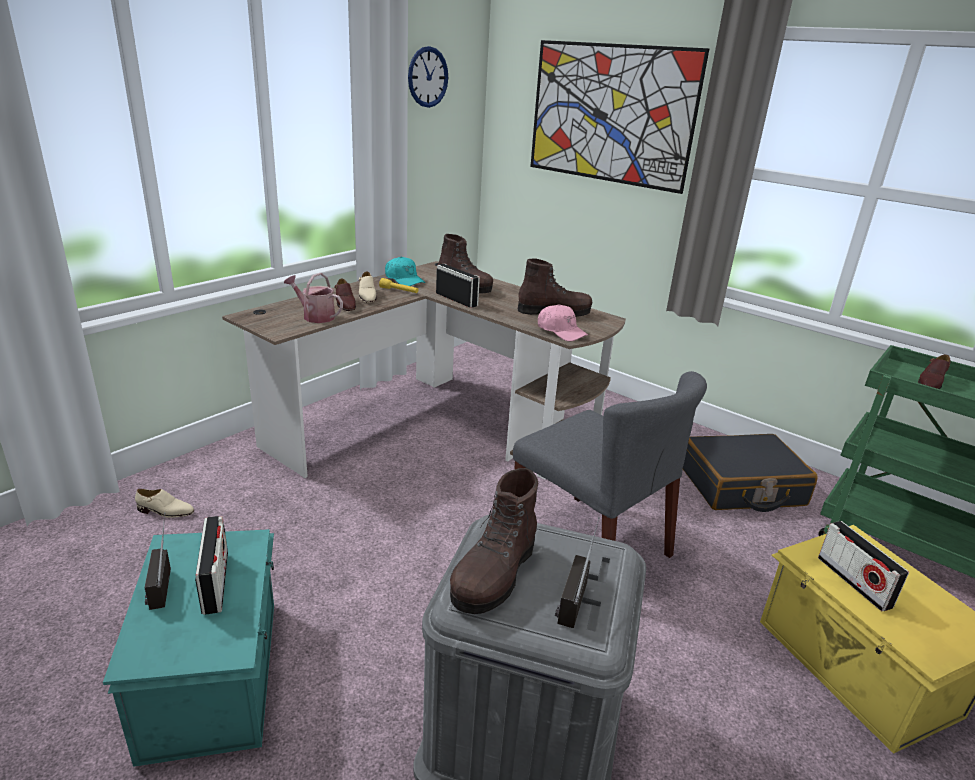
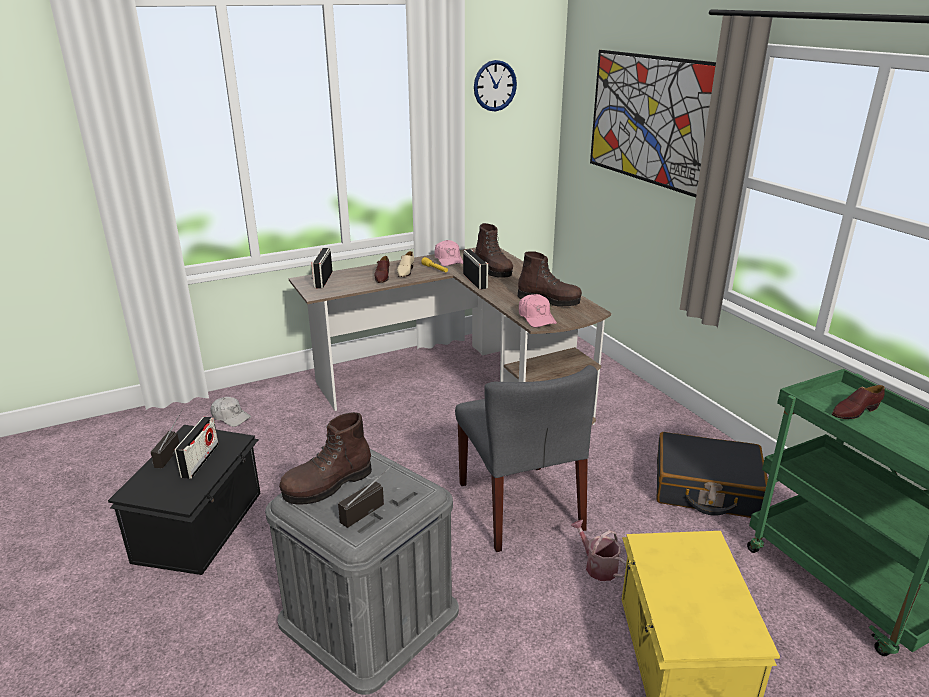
camera: 25 degrees right, 0 degrees up
turquoise storage box [103,529,274,767] -> black storage box [108,425,261,575]
beige shoe [135,489,194,518] -> white cap [211,397,251,427]
watering can [284,273,343,323] -> watering can moved to [570,520,627,581]
turquoise cap [385,257,425,286] -> pink cap [435,240,463,266]
radio [818,521,909,611] -> radio moved to [311,248,333,288]

